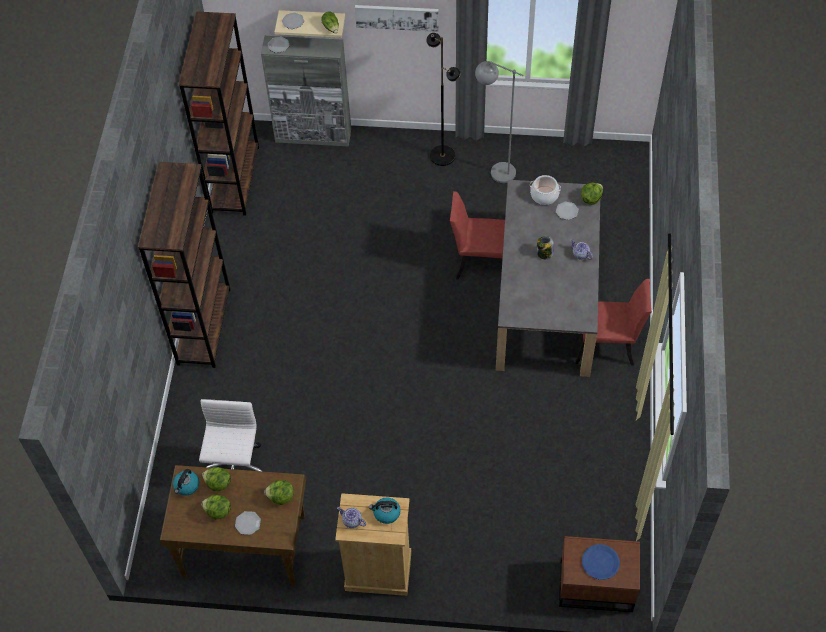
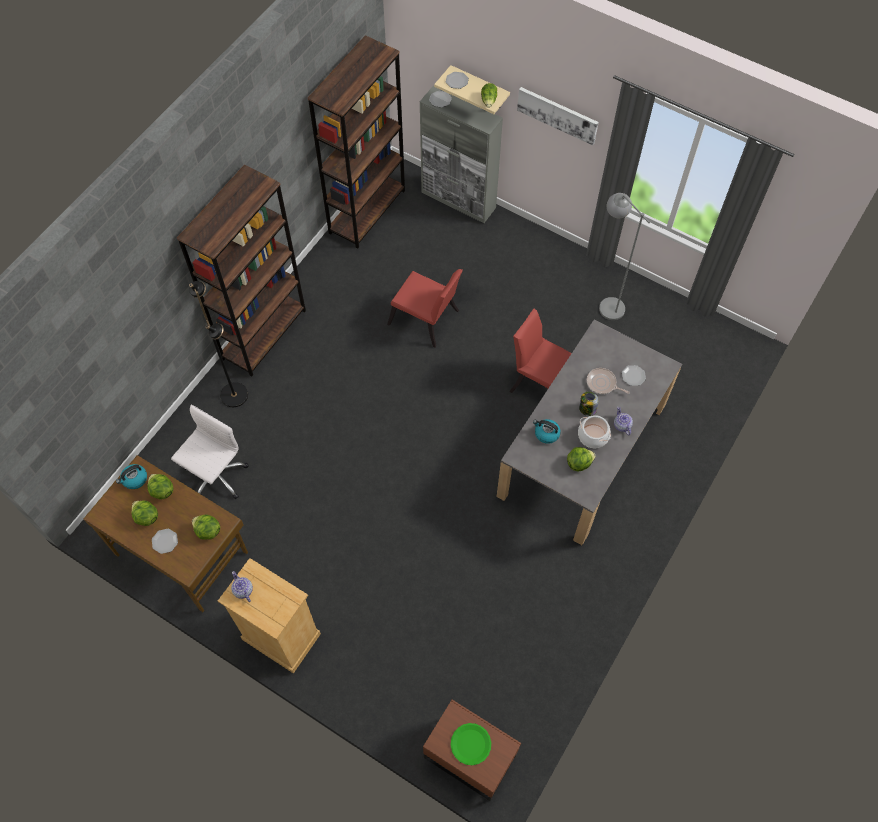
camera: 25 degrees right, 5 degrees up
kettle [369,497,401,524] -> kettle moved to [533,419,560,444]
black floor lamp [426,33,461,166] -> black floor lamp moved to [189,281,248,407]
cooking pot [530,175,561,205] -> cooking pot moved to [578,415,611,448]
red chair [575,279,652,365] -> red chair moved to [387,269,463,348]
lettuce [581,183,603,205] -> lettuce moved to [567,447,596,471]
blue plate [582,544,620,580] -> green plate [451,723,491,765]
none -> frying pan [587,368,630,394]

